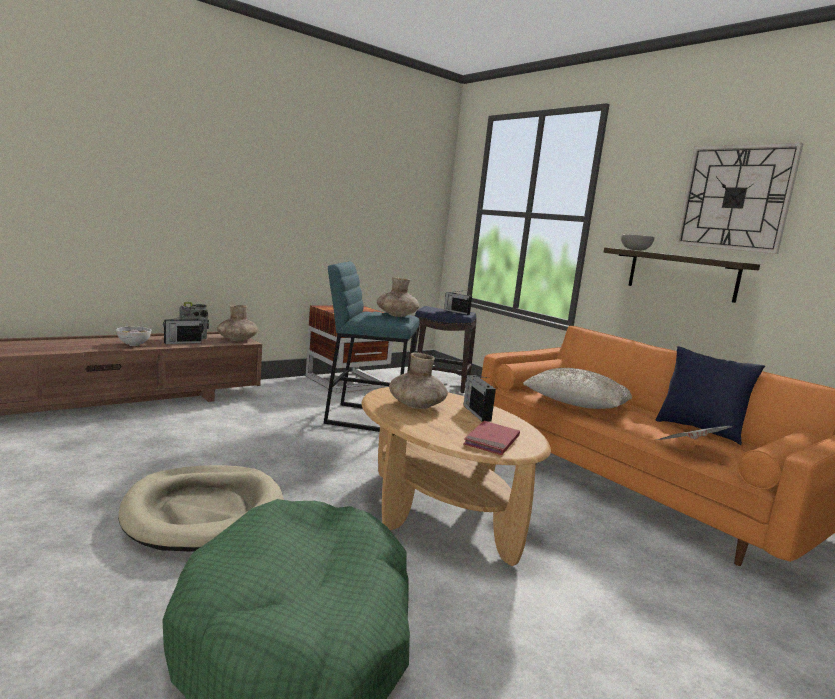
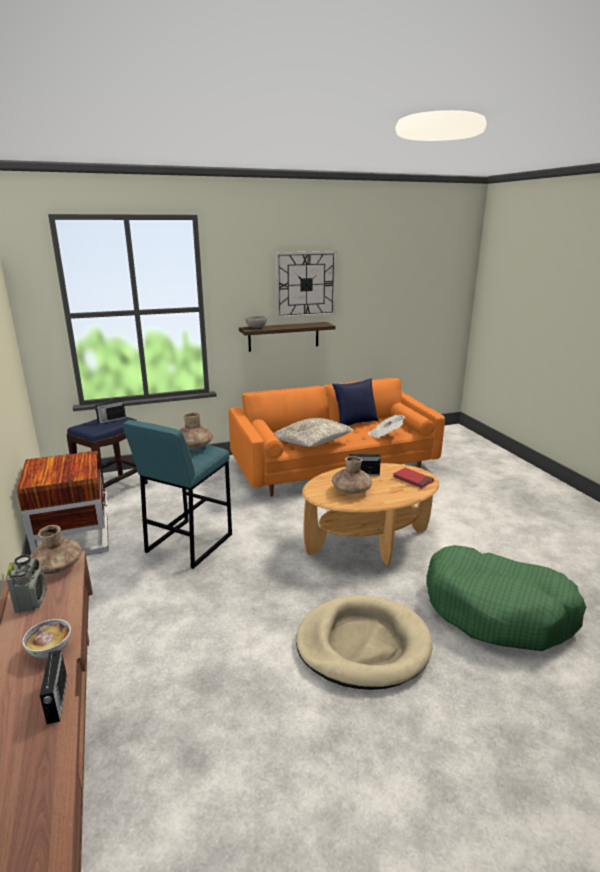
camera: 70 degrees left, 10 degrees up
radio [163,314,202,344] -> radio moved to [40,648,67,724]

